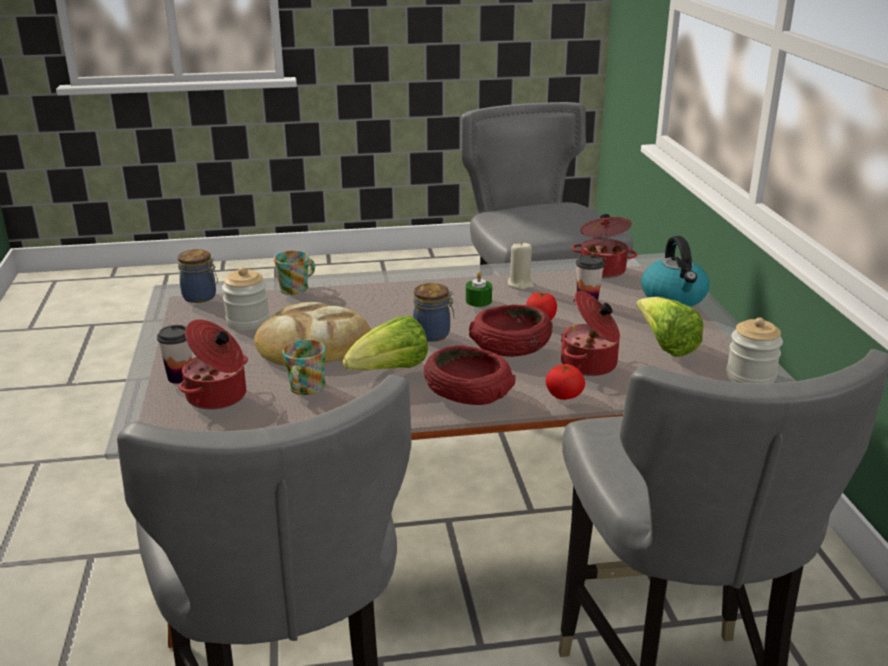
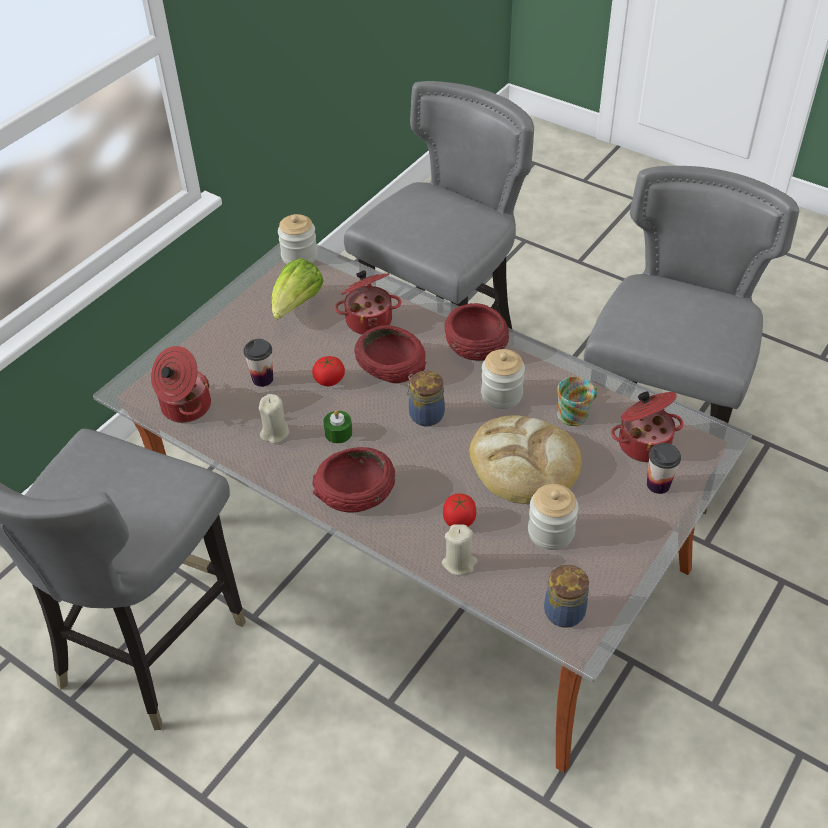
camera: 135 degrees left, 20 degrees up
mug [274,250,315,295] -> beige candle [442,524,477,576]
lettuce [343,316,428,370] -> jar [481,349,525,409]
tomato [546,363,585,400] -> tomato moved to [443,494,476,527]
kettle [641,236,710,307] -> none
none -> red bowl [313,447,395,513]

